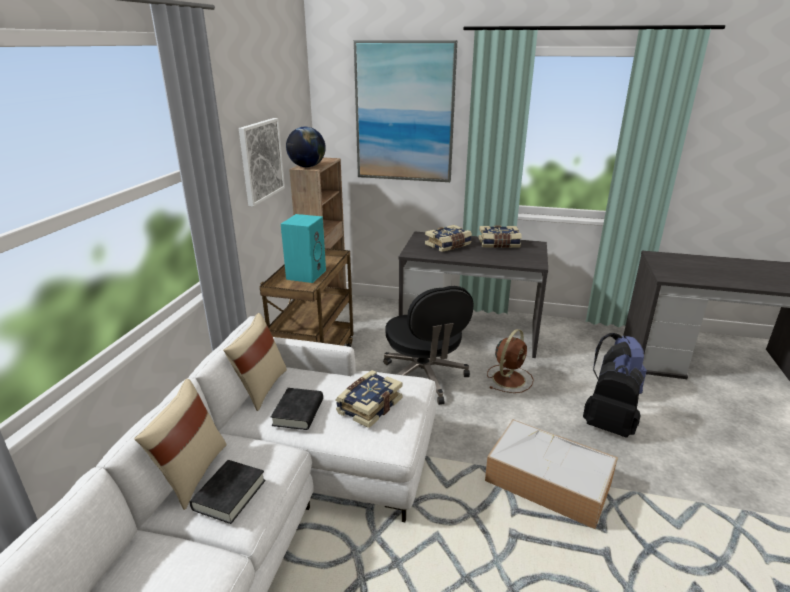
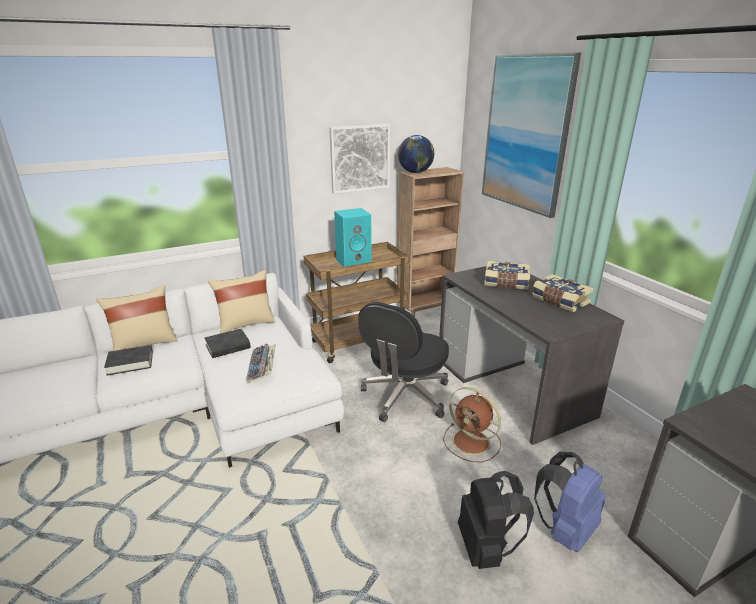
camera: 50 degrees right, 0 degrees up
book [336,370,403,428] -> keyboard [246,343,276,384]
storage box [485,419,618,529] -> none
brown fan [487,329,534,393] -> brown fan turned 45 degrees clockwise [443,387,501,462]

